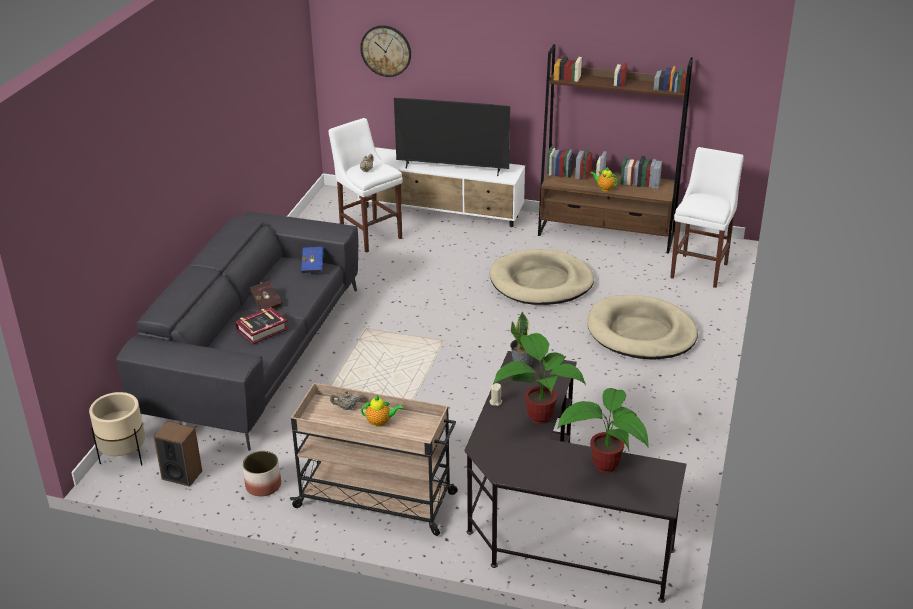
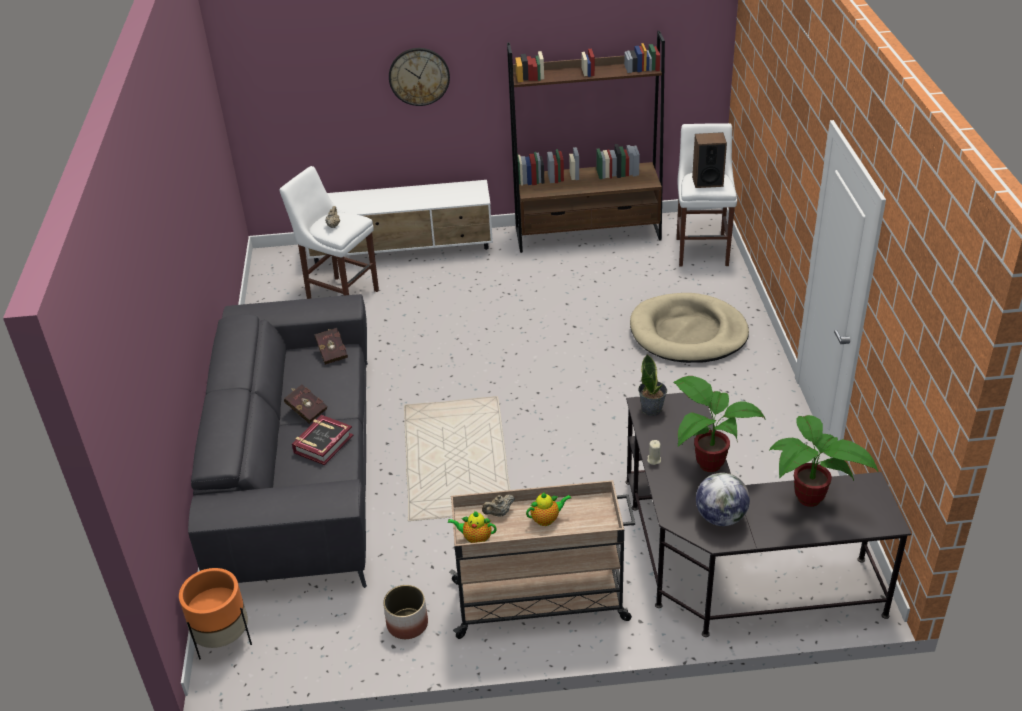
camera: 20 degrees left, 5 degrees up
beige planter [89,392,145,465] -> orange planter [179,568,252,659]
speaker [153,421,202,487] -> speaker moved to [692,132,727,188]
blue book [301,247,324,274] -> red book [314,328,348,365]
wall clock [360,25,411,77] -> wall clock moved to [389,48,450,106]
television [394,98,510,176] -> none
beige dog bed [490,249,594,305] -> none
teapot [590,167,618,191] -> teapot moved to [448,511,497,543]
none -> globe [696,473,750,526]

